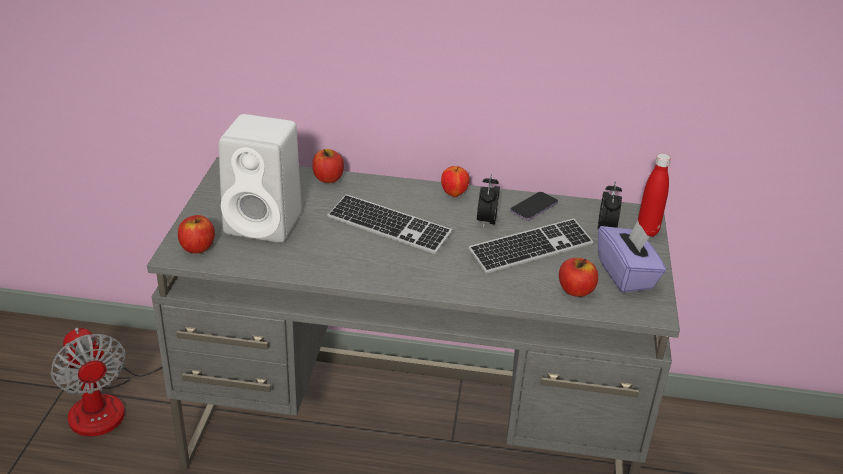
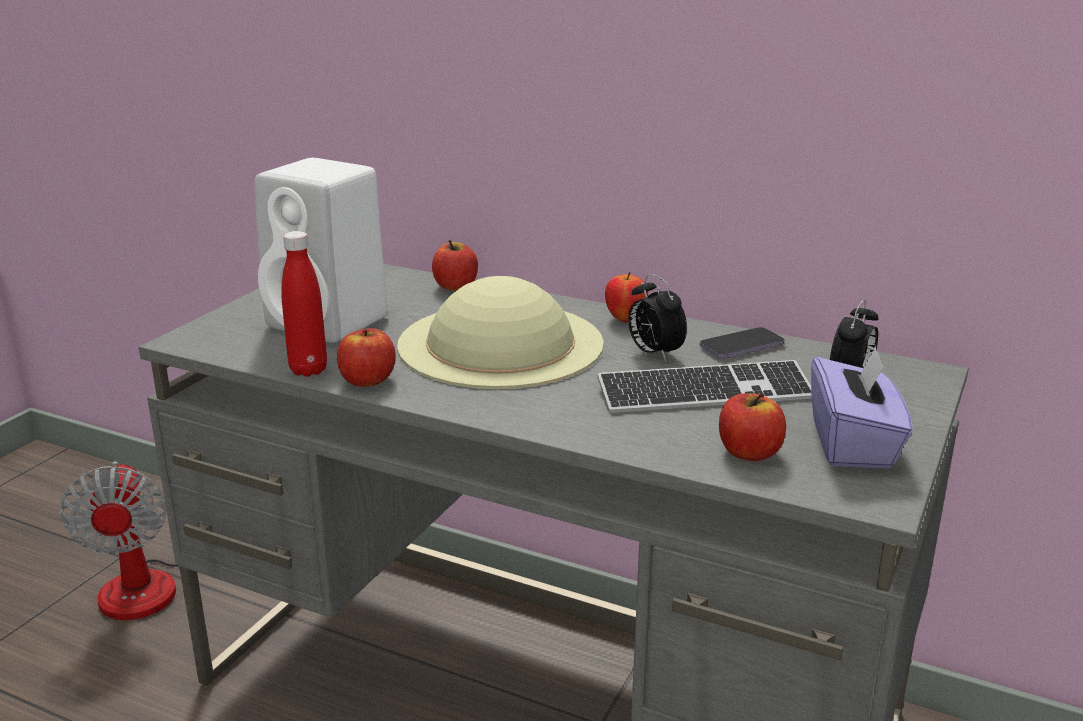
camera: 20 degrees right, 10 degrees down
apple [178,215,215,253] -> apple moved to [337,328,396,387]
keyboard [327,194,452,254] -> beige hat [397,276,604,389]
alarm clock [477,174,500,229] -> alarm clock turned 60 degrees counterclockwise [628,274,687,361]
red bottle [638,153,671,237] -> red bottle moved to [281,231,327,377]

